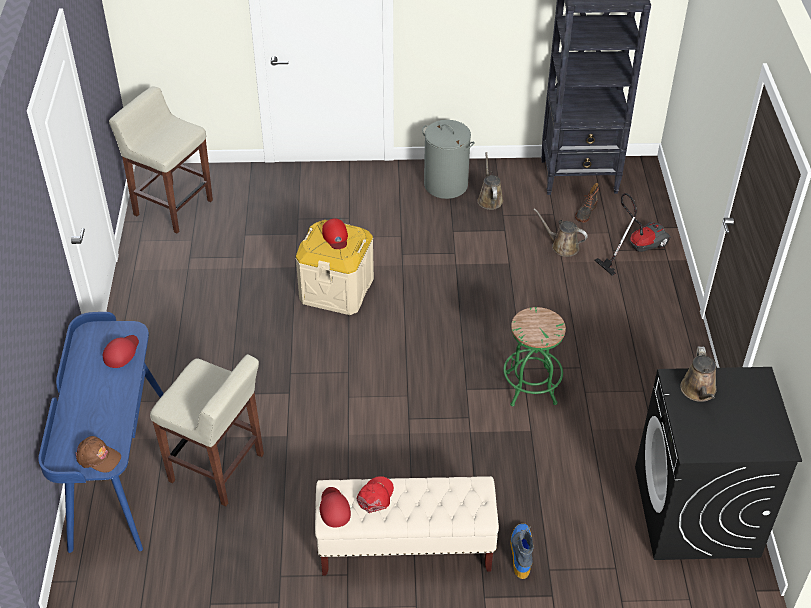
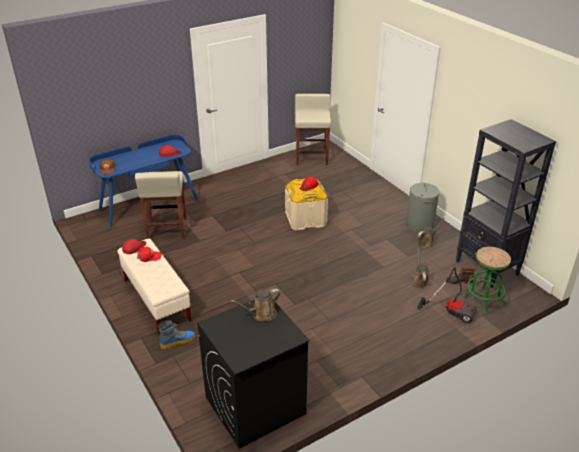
camera: 60 degrees right, 10 degrees down
green stool [503,307,566,406] -> green stool moved to [463,247,511,314]

